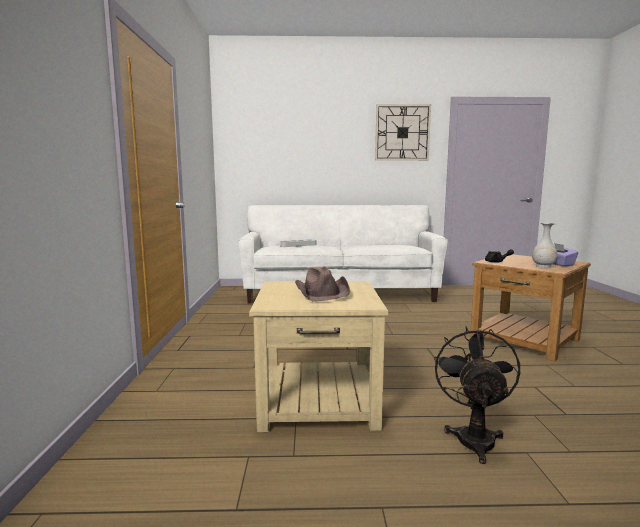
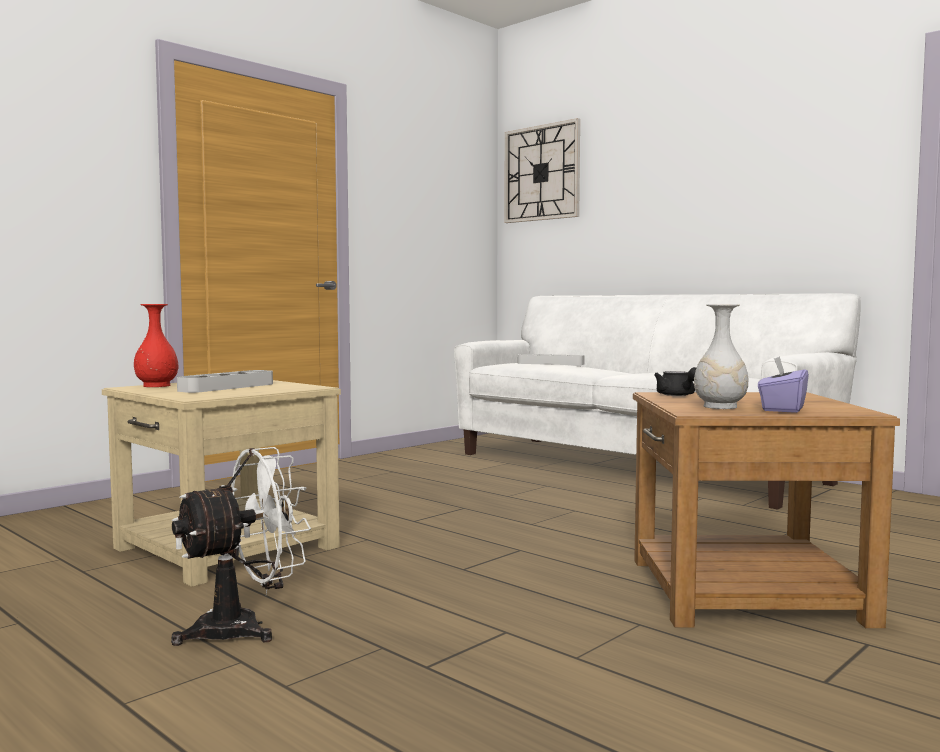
camera: 45 degrees right, 5 degrees down
brown hat [295,266,350,302] -> grey tray [177,370,273,393]
wall clock [375,104,431,161] -> wall clock moved to [504,118,580,223]
black fan [434,326,520,464] -> white fan [171,447,311,646]
none -> red vase [134,304,179,387]

